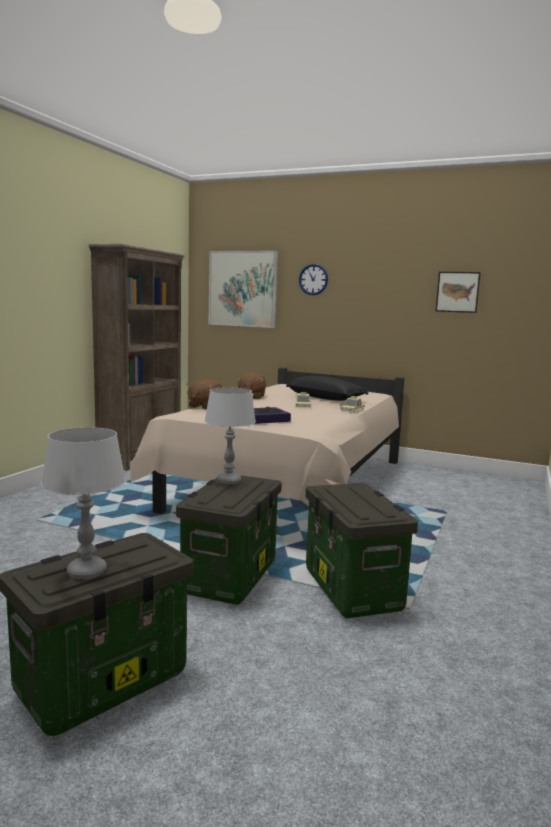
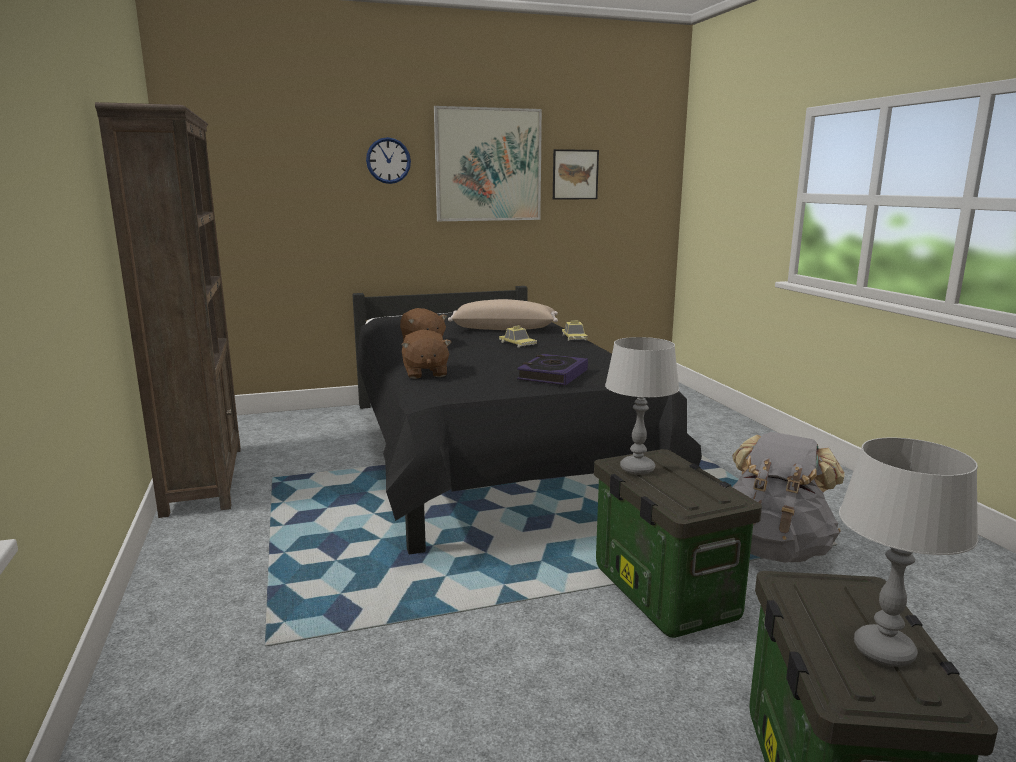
camera: 40 degrees left, 5 degrees up
beige bed [130,368,404,514] -> black bed [352,286,702,554]
picture [209,251,278,328] -> picture moved to [434,106,542,221]
black pillow [286,376,368,401] -> beige pillow [448,299,558,330]
storage box [305,483,418,618] -> grey backpack [732,432,845,563]

